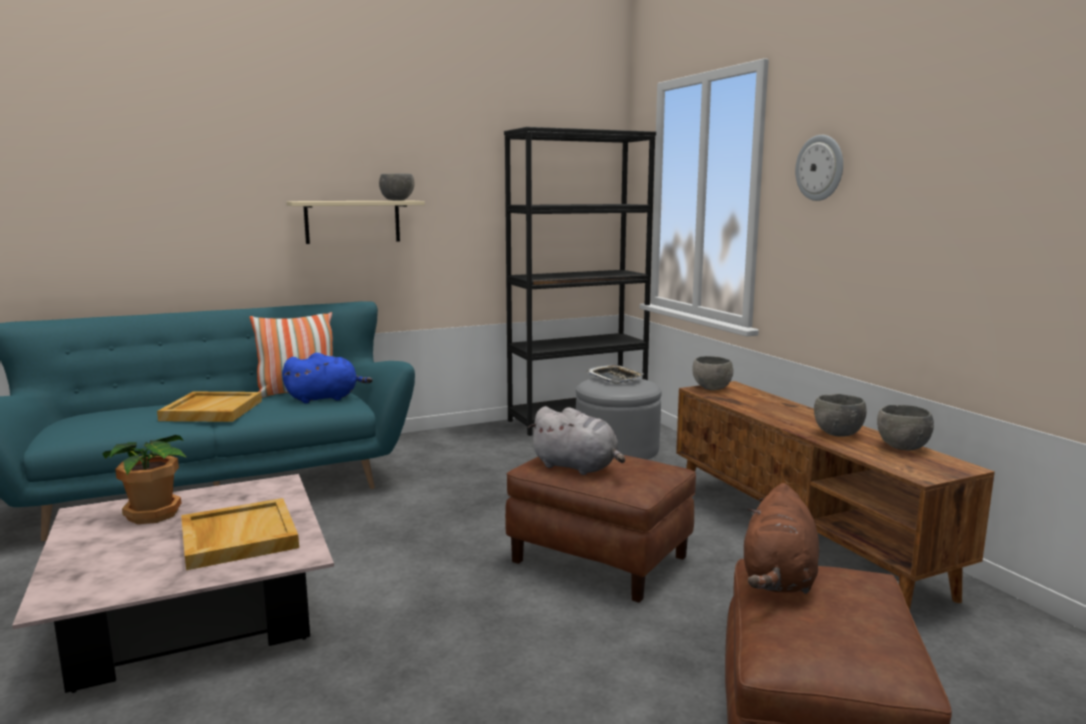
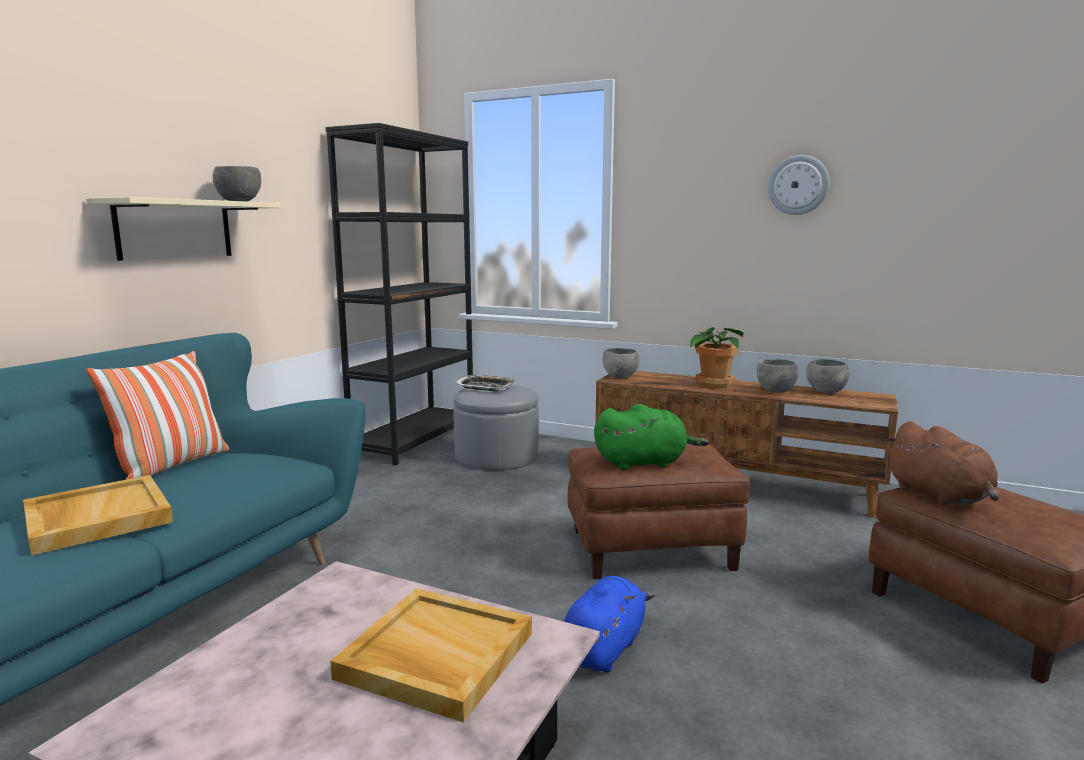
camera: 40 degrees left, 0 degrees up
potted plant [102,435,186,524] -> potted plant moved to [690,327,743,388]
blue plush toy [282,353,373,403] -> blue plush toy moved to [564,576,655,673]
grey plush toy [528,406,625,475] -> green plush toy [594,404,709,470]
wall clock [795,135,843,201] -> wall clock moved to [768,155,829,215]

